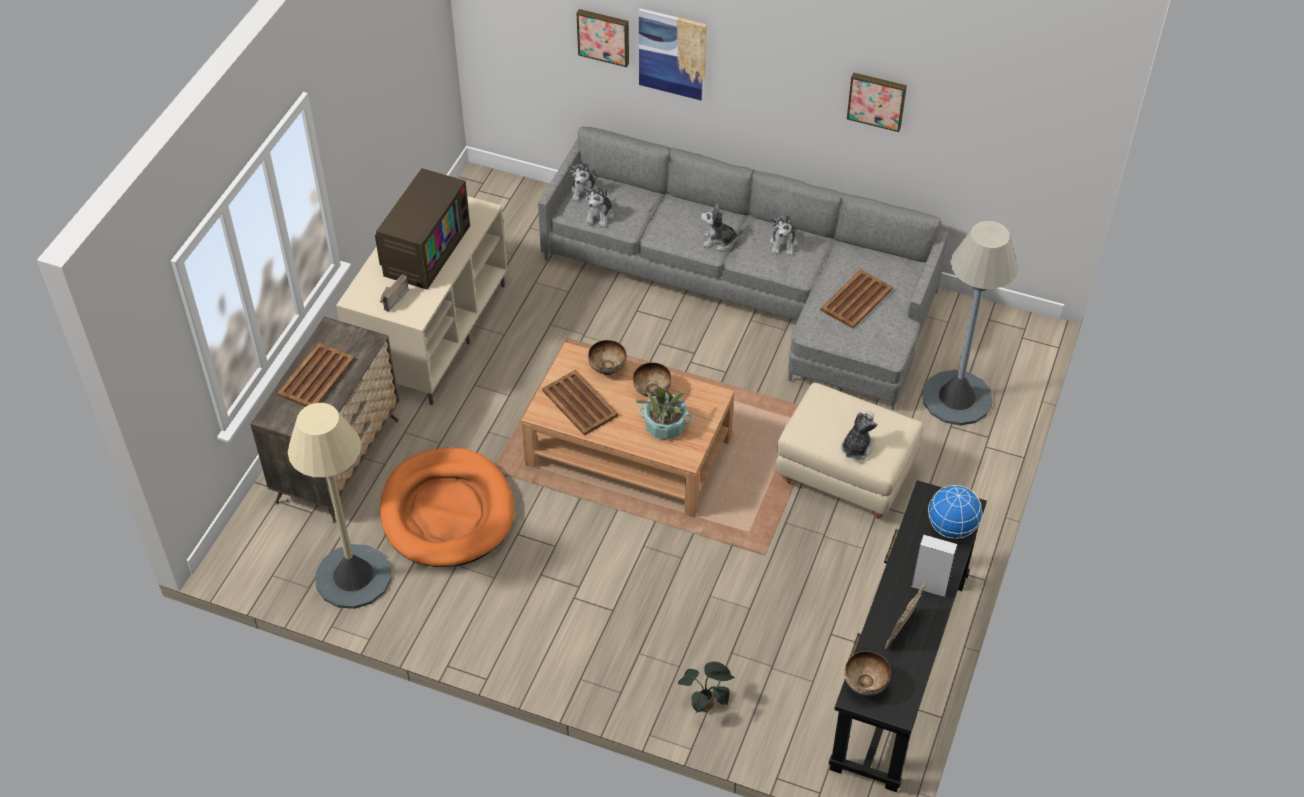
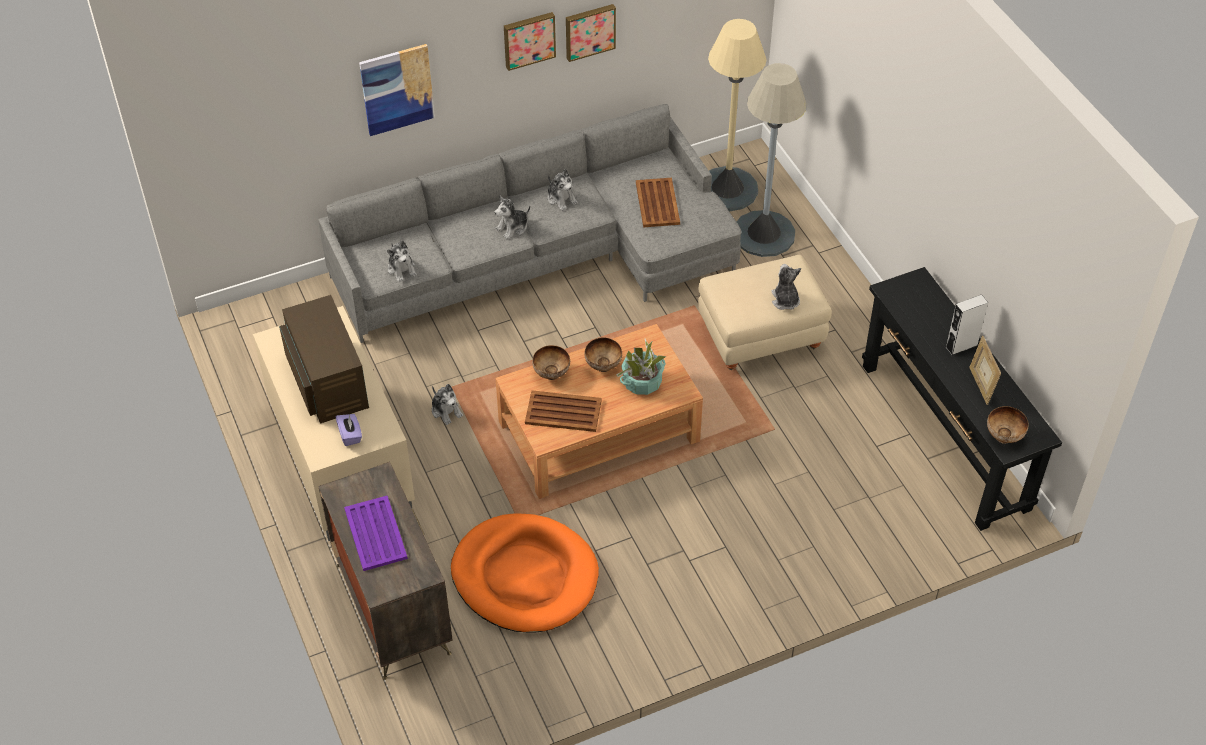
camera: 45 degrees left, 0 degrees up
brown tray [277,343,355,407] -> purple tray [344,495,408,571]
beige floor lamp [288,403,391,609] -> beige floor lamp moved to [708,19,767,211]
radio [380,274,409,312] -> purple tissue box [336,414,362,446]
plush toy [568,163,597,202] -> plush toy moved to [432,384,463,425]
picture [577,9,629,67] -> picture moved to [504,12,556,71]
potted plant [678,662,735,713] -> none
globe [928,485,982,539] -> none

